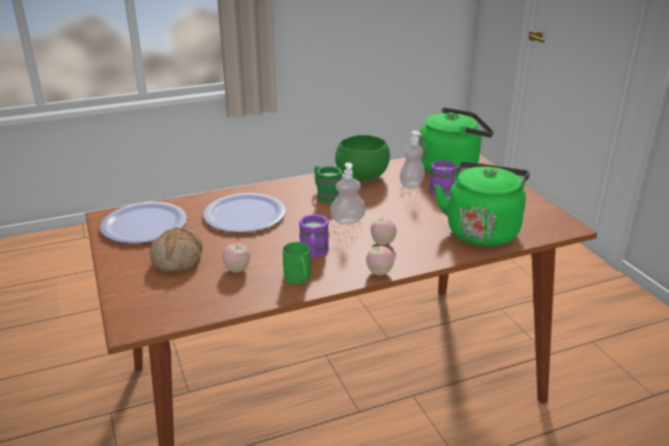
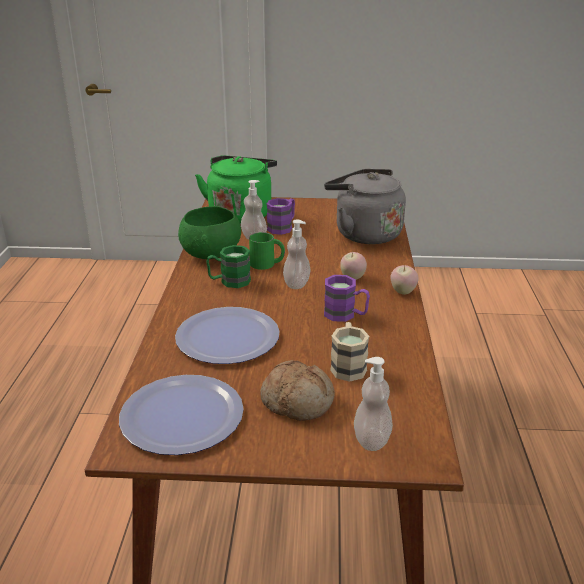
camera: 65 degrees left, 0 degrees up
apple [222,243,250,272] -> beige mug [330,322,369,382]
green mug [283,242,311,284] -> green mug moved to [249,232,285,270]
green kettle [434,161,530,246] -> grey kettle [324,169,406,244]
none -> soap dispenser [354,357,393,451]

